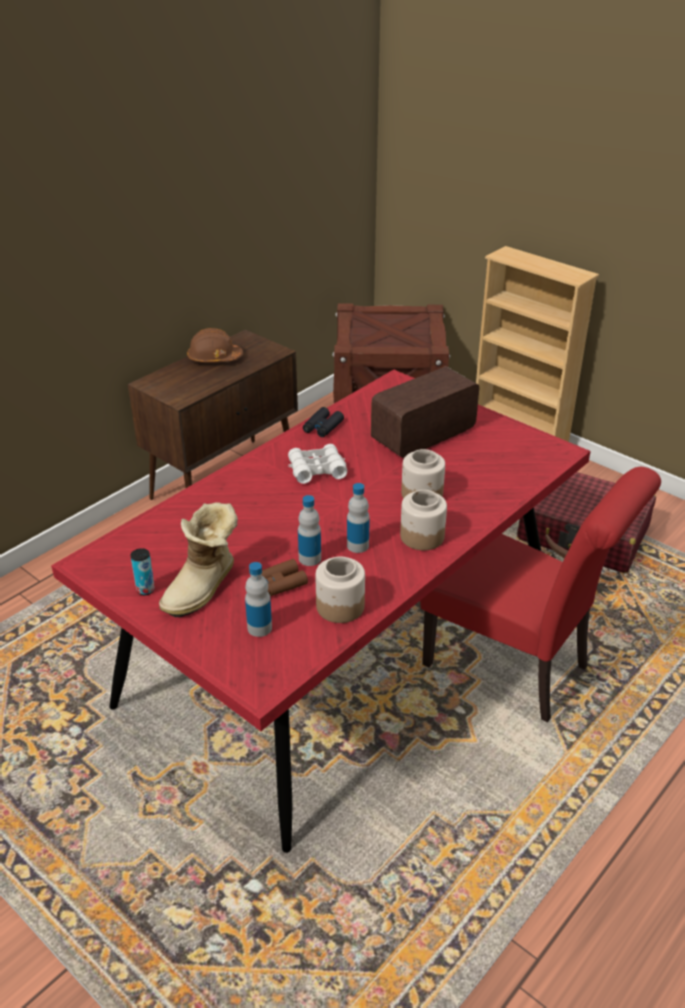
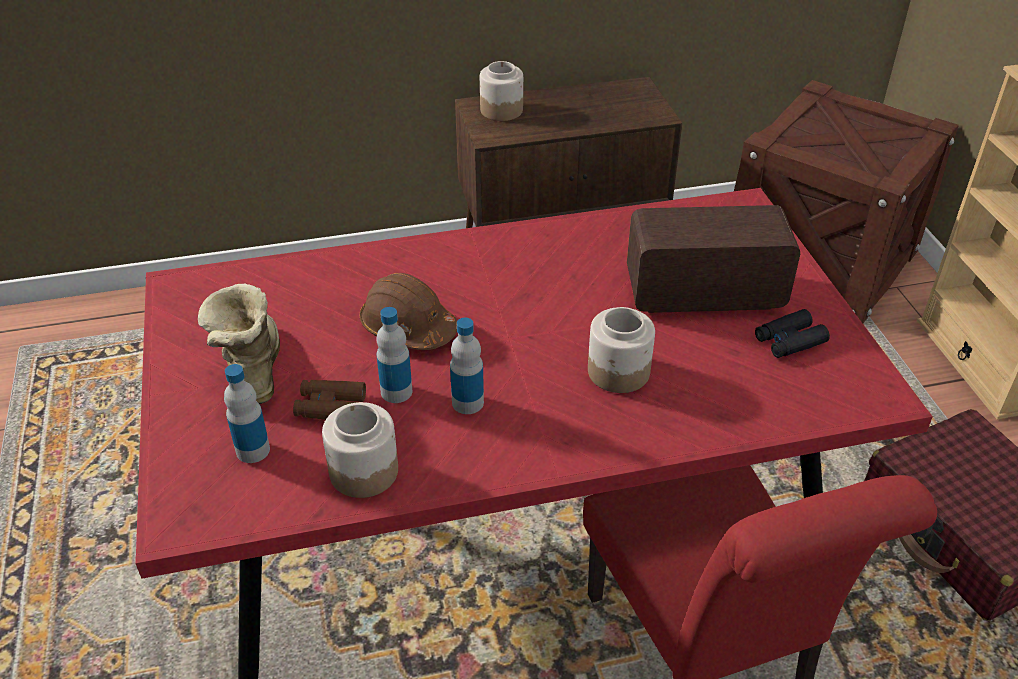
camera: 35 degrees right, 5 degrees up
can [130,548,155,595] -> none
boot [159,502,238,617] -> boot turned 105 degrees clockwise [198,283,280,404]
brown hard hat [187,328,243,363] -> brown hard hat moved to [360,273,457,350]
white binoculars [288,444,348,484] -> none
black binoculars [303,407,344,437] -> black binoculars moved to [755,309,830,358]
jar [400,490,447,550] -> jar moved to [480,61,523,121]

